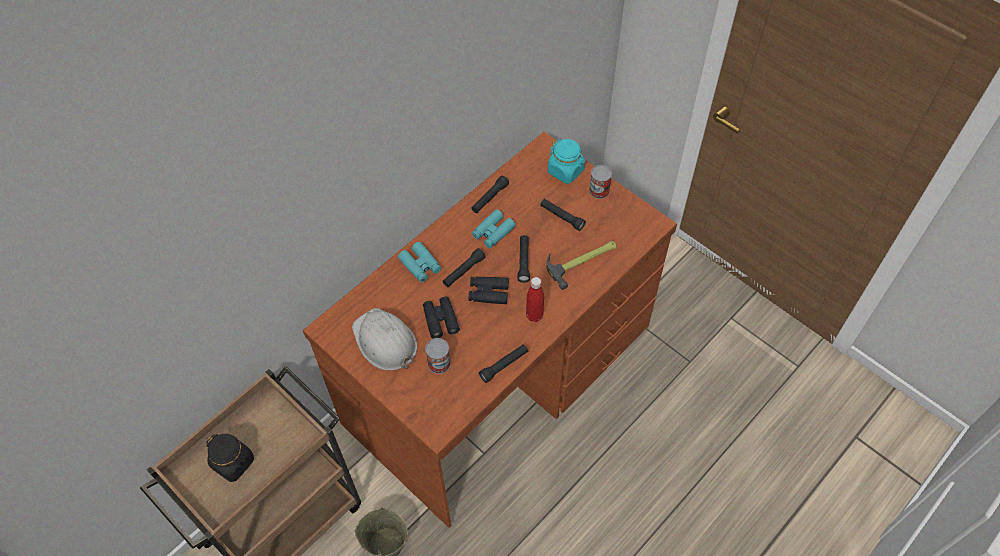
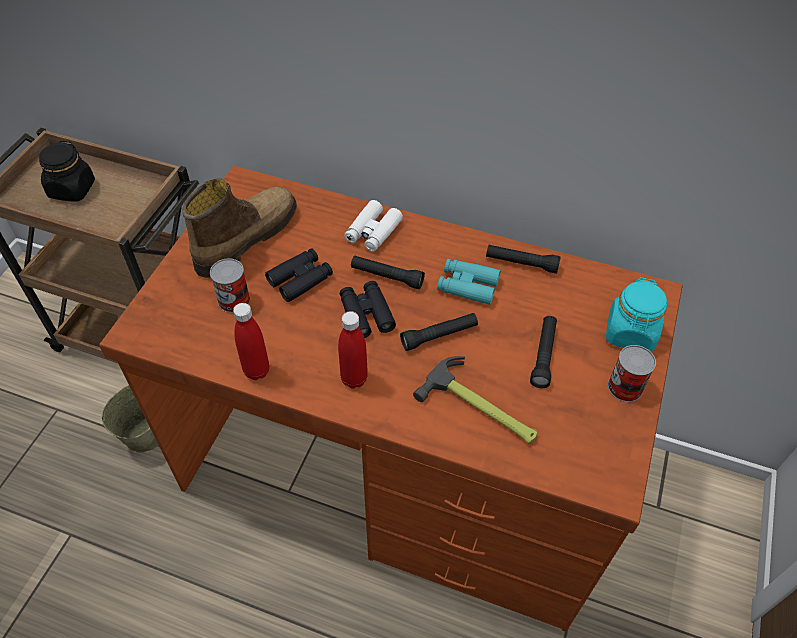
camera: 65 degrees right, 5 degrees down
white hard hat [352,308,417,371] -> boot [182,178,297,278]
turquoise binoculars [398,242,441,282] -> white binoculars [344,200,403,252]
black flashlight [479,344,528,383] -> red bottle [233,303,269,380]

